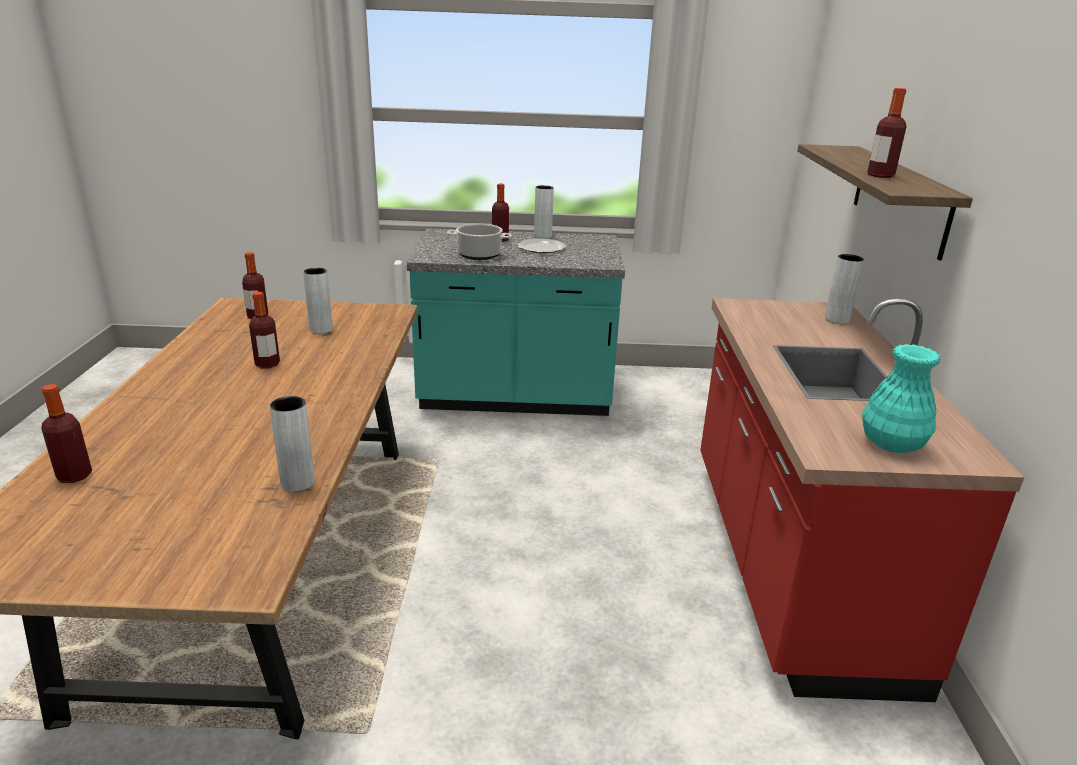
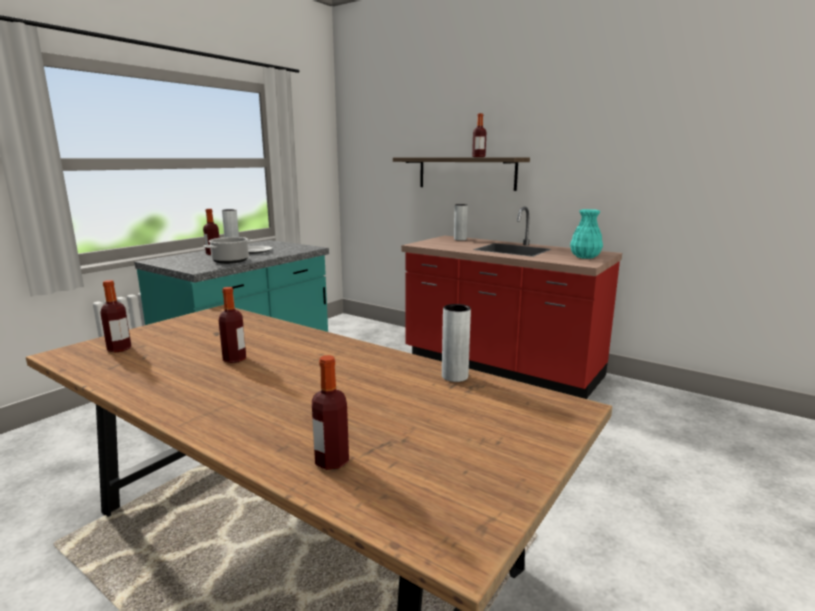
camera: 55 degrees left, 10 degrees down
grey vase [303,268,333,334] -> none

